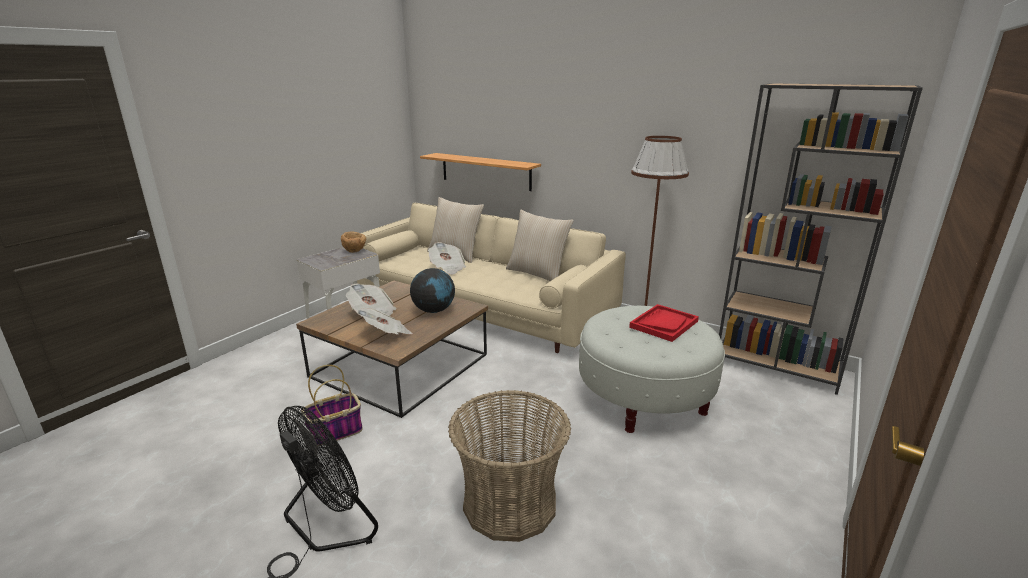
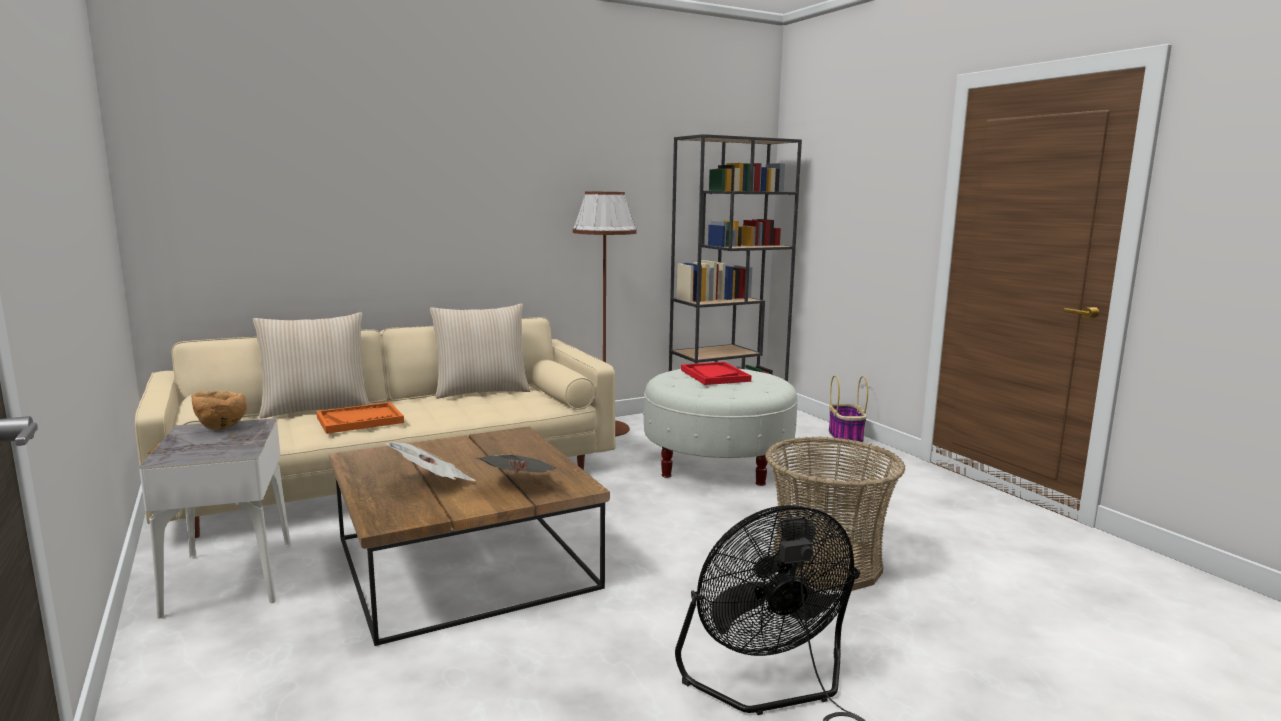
camera: 60 degrees left, 10 degrees down
basket [301,365,363,446] -> basket moved to [829,375,868,445]
globe [410,268,455,313] -> none
shelf [420,153,541,191] -> none
newspaper [428,242,466,275] -> orange tray [316,402,404,434]

